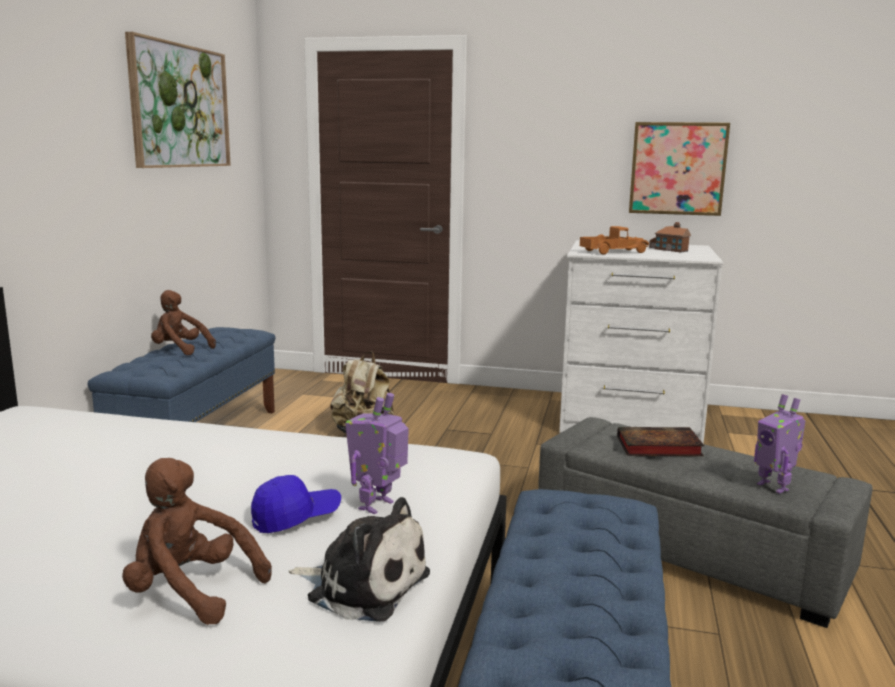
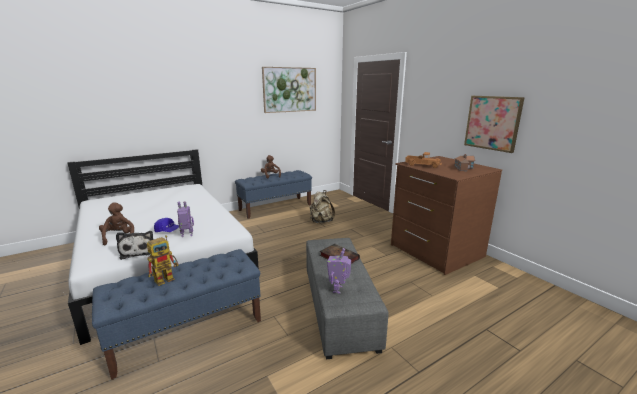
camera: 45 degrees right, 5 degrees up
white dresser [559,240,723,444] -> brown dresser [391,156,502,275]
none -> toy robot [147,235,178,286]

